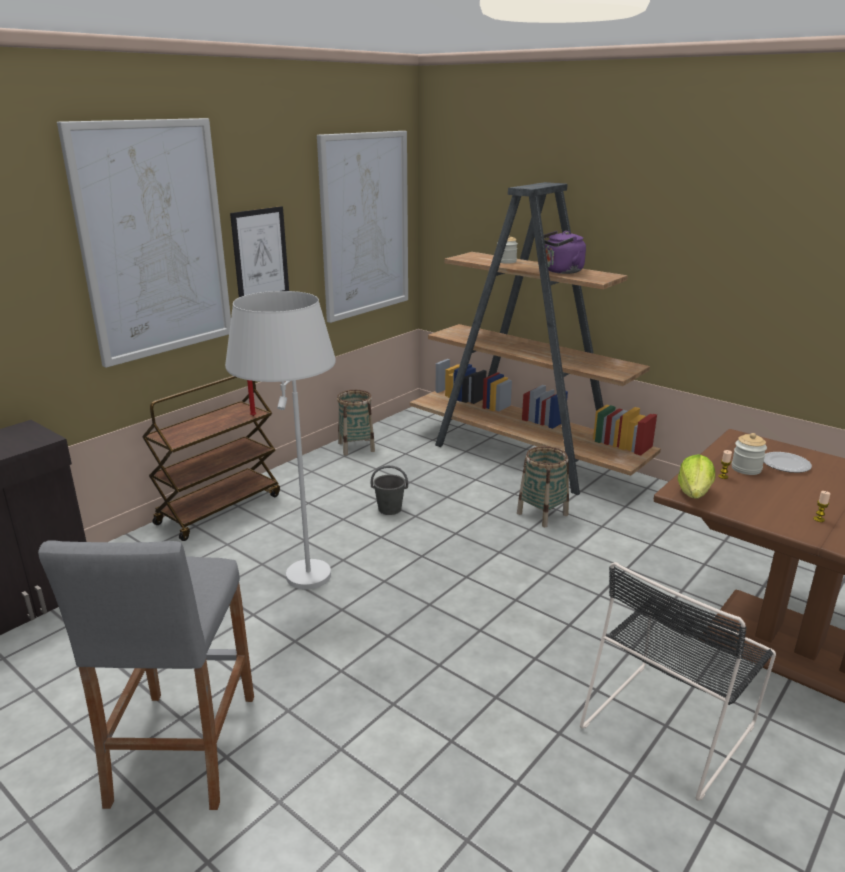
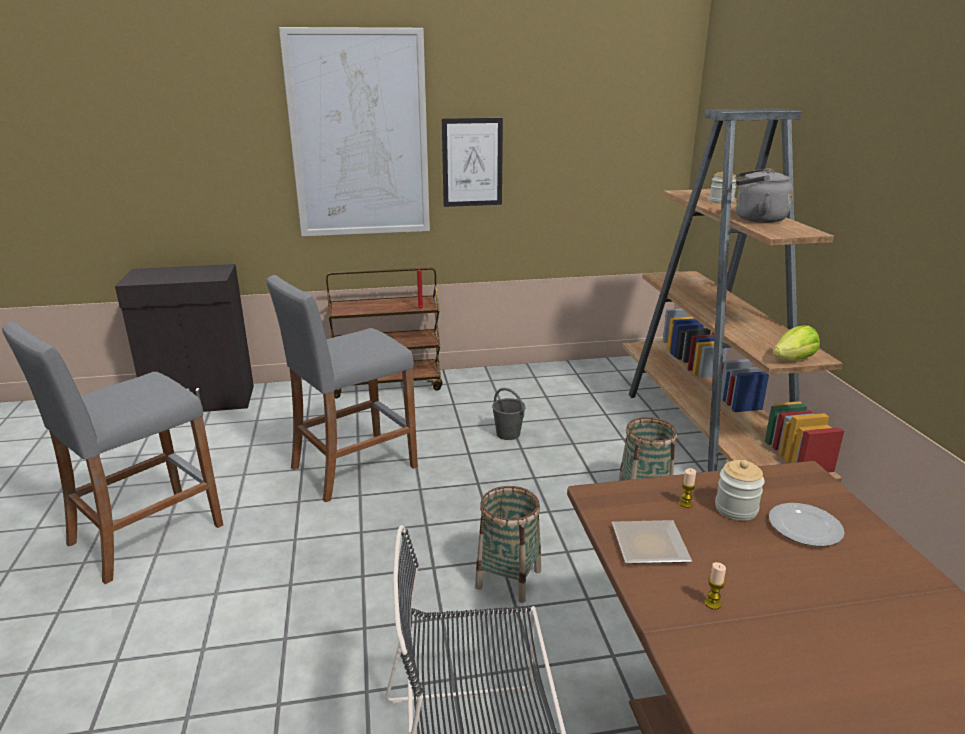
camera: 40 degrees right, 0 degrees up
white floor lamp [225,291,336,589] -> grey stool [267,275,418,502]
picture [317,131,408,323] -> none
basket [337,390,375,455] -> basket moved to [475,486,541,603]
purple kettle [544,231,586,274] -> grey kettle [736,168,793,223]
lettuce [678,454,715,499] -> lettuce moved to [773,325,820,360]
none -> plate [612,520,692,564]

